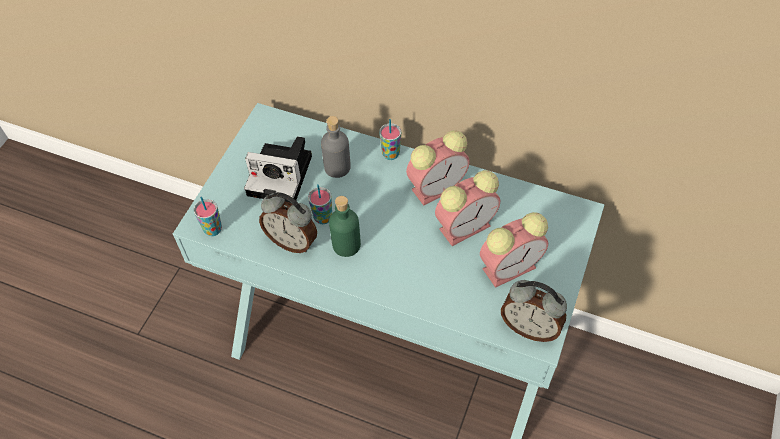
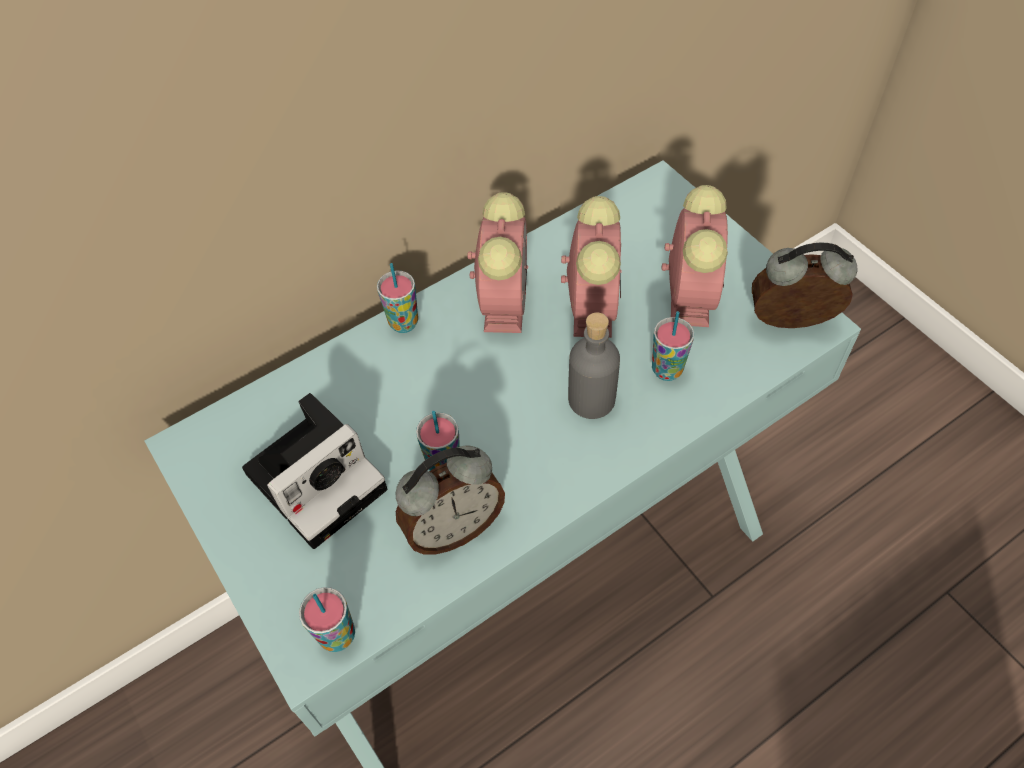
camera: 55 degrees left, 0 degrees up
grey bottle [321,116,351,178] -> grey bottle moved to [568,312,620,419]
green bottle [329,196,361,257] -> none
alarm clock [501,280,567,342] -> alarm clock turned 150 degrees counterclockwise [752,242,858,328]
none -> cup [652,311,694,381]

